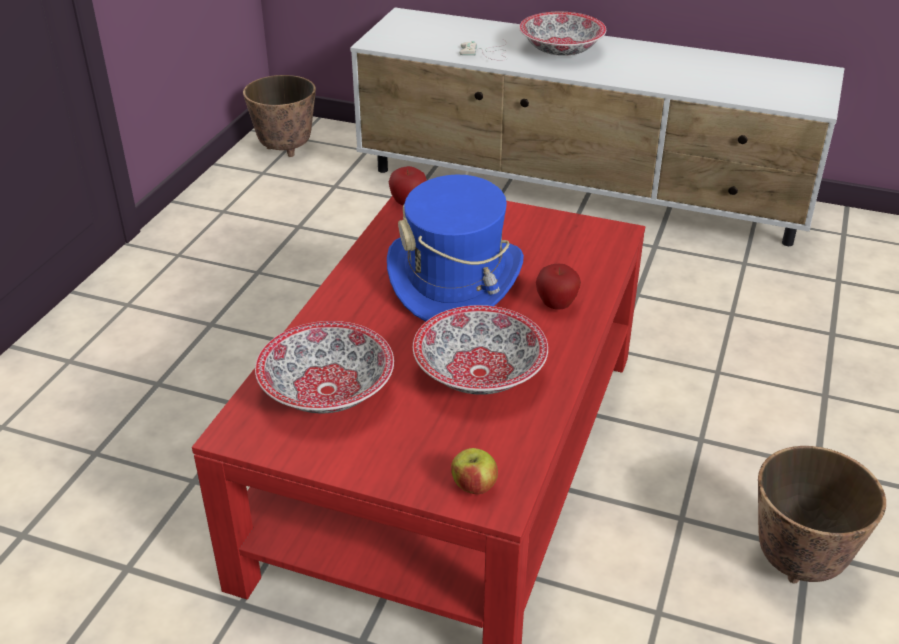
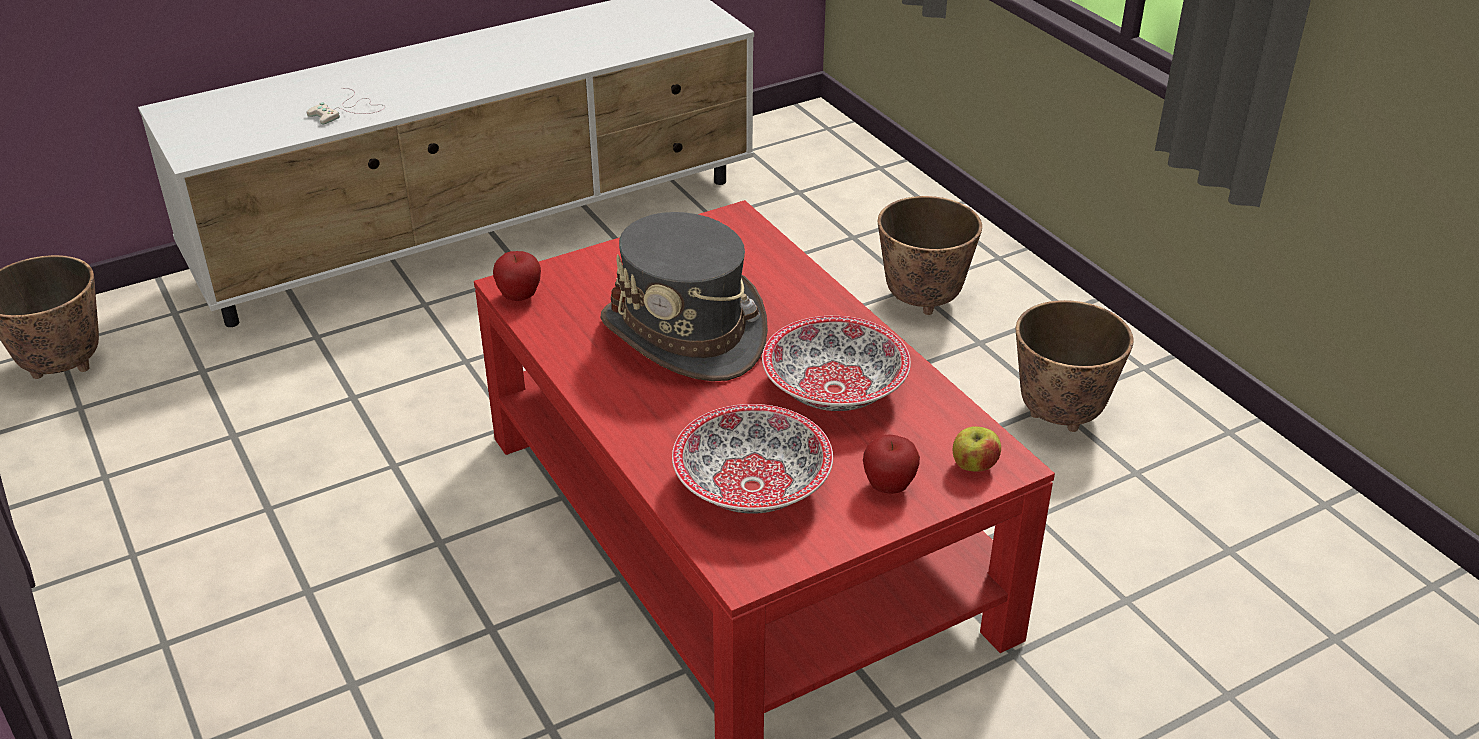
camera: 50 degrees left, 0 degrees up
blue hat [387,175,524,321] -> grey hat [600,212,768,381]
bowl [519,12,606,56] -> none
apple [536,264,581,310] -> apple moved to [863,434,920,494]
none -> planter [878,196,982,315]

